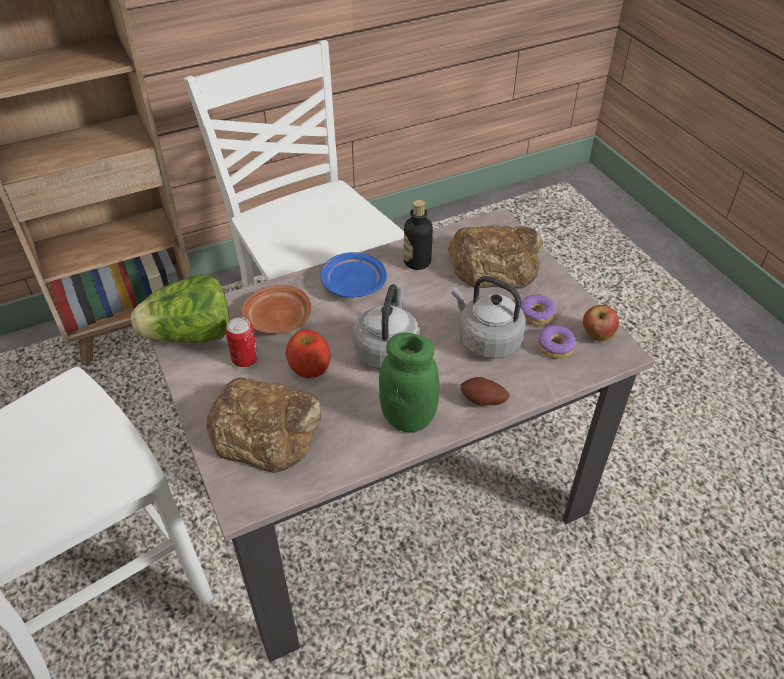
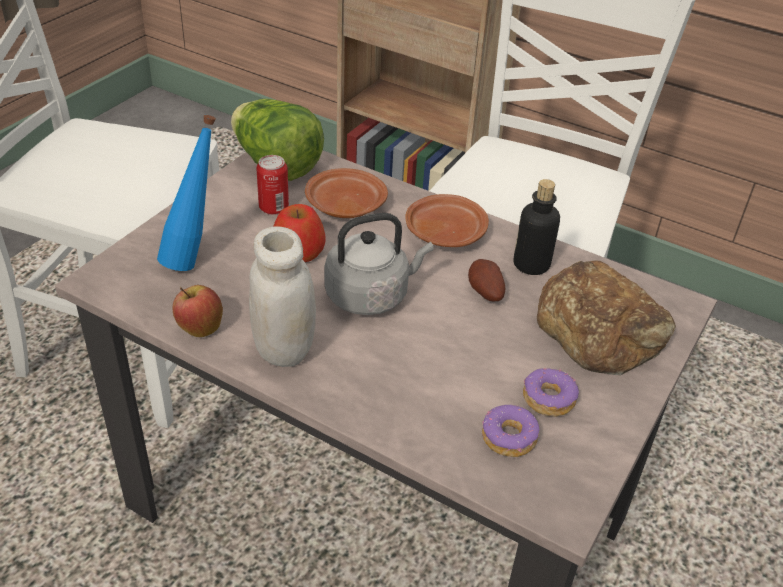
camera: 55 degrees right, 5 degrees down
bread [206,378,321,473] -> blue bottle [157,115,216,271]
blue plate [320,252,387,298] -> brown plate [405,194,489,247]
green jar [379,333,440,433] -> white jar [249,226,316,367]
grey kettle [452,276,526,359] -> none
potato [460,377,510,405] -> potato moved to [468,259,505,302]
apple [583,305,619,341] -> apple moved to [172,285,223,337]

